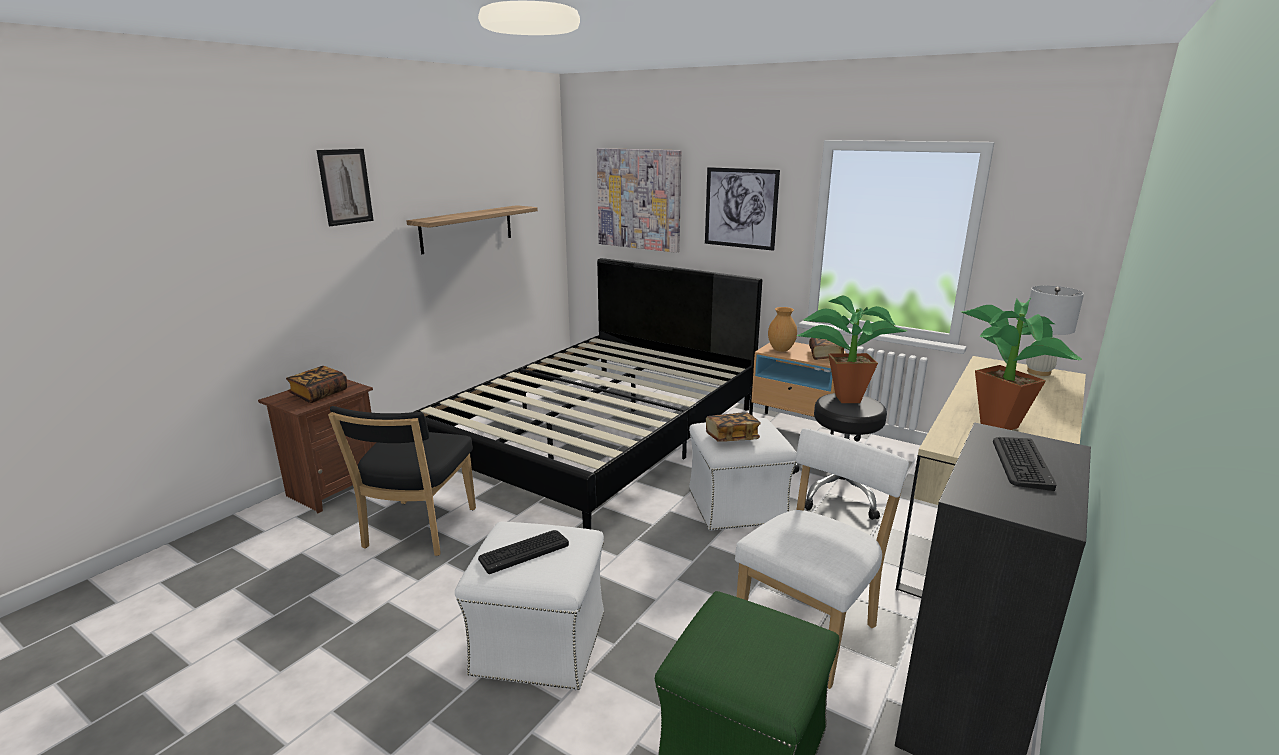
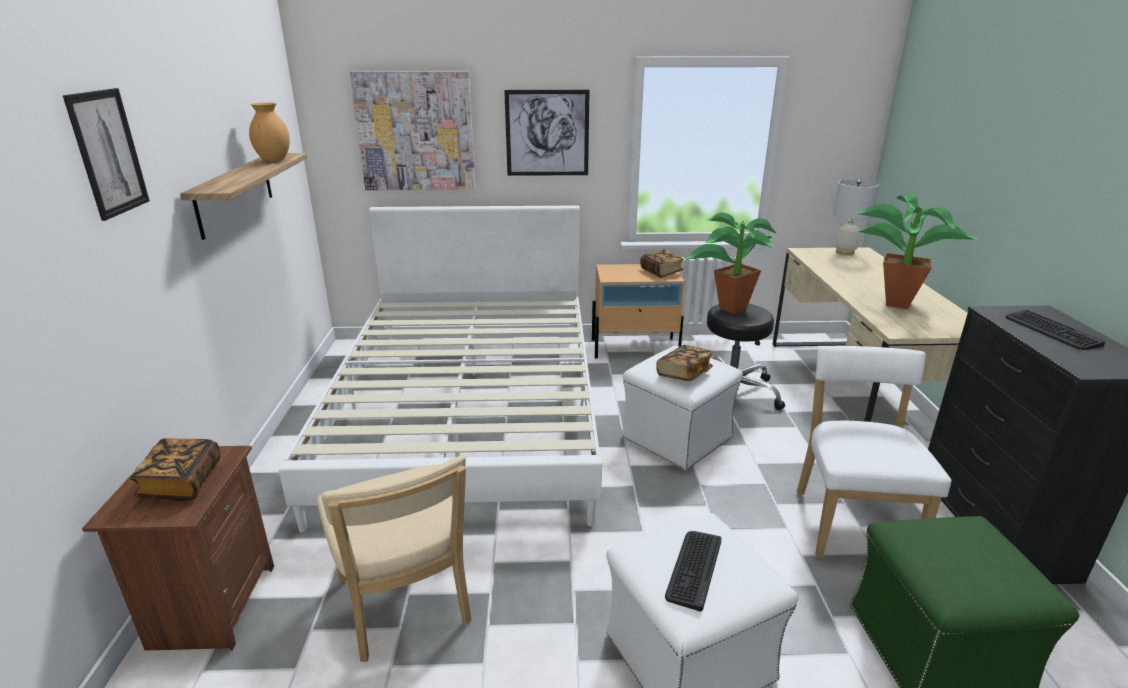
camera: 35 degrees left, 5 degrees up
black chair [328,406,476,556] -> beige chair [317,456,472,662]
black bed [414,258,762,529] -> white bed [279,205,602,533]
brown vase [768,307,797,352] -> brown vase moved to [249,102,290,162]

